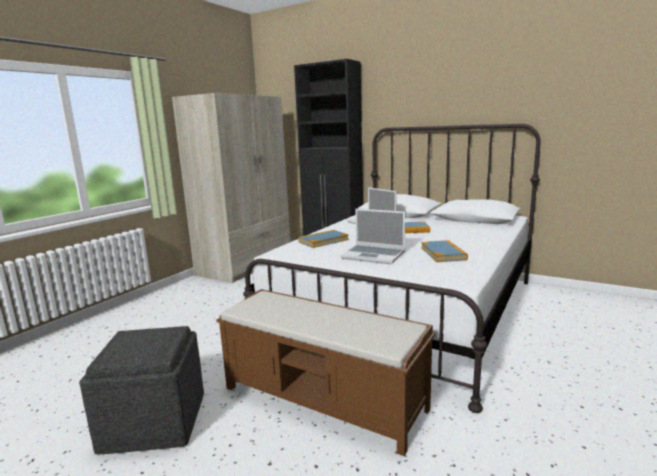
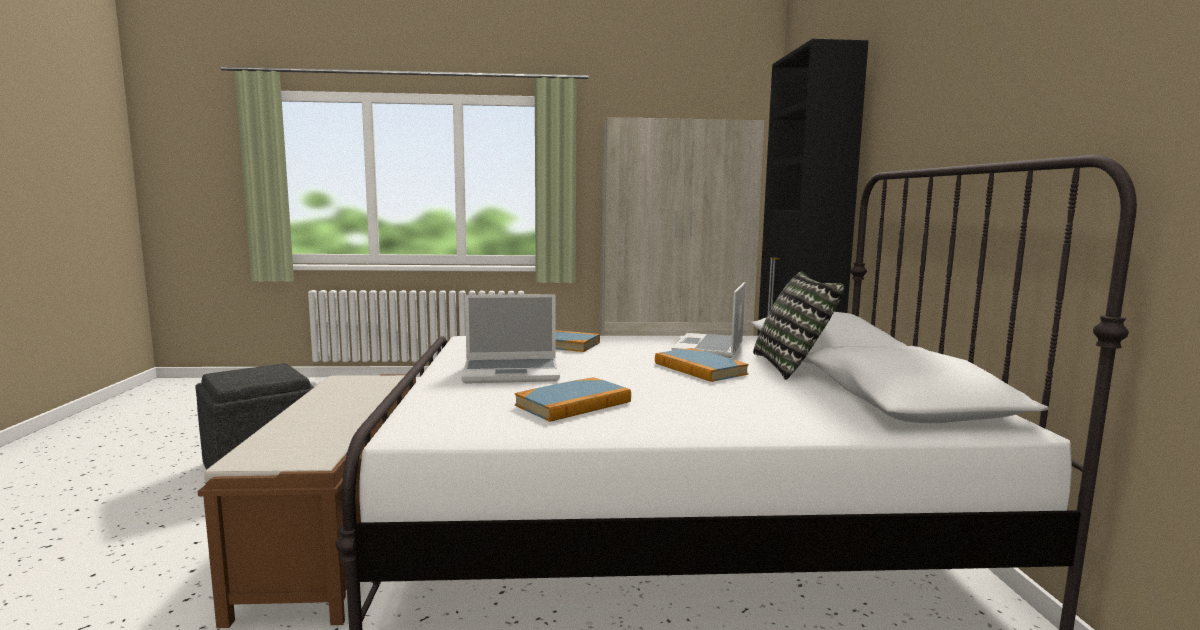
camera: 55 degrees right, 5 degrees down
laptop [341,209,405,264] -> laptop turned 90 degrees counterclockwise [461,294,560,384]
none -> pillow [753,272,844,380]

